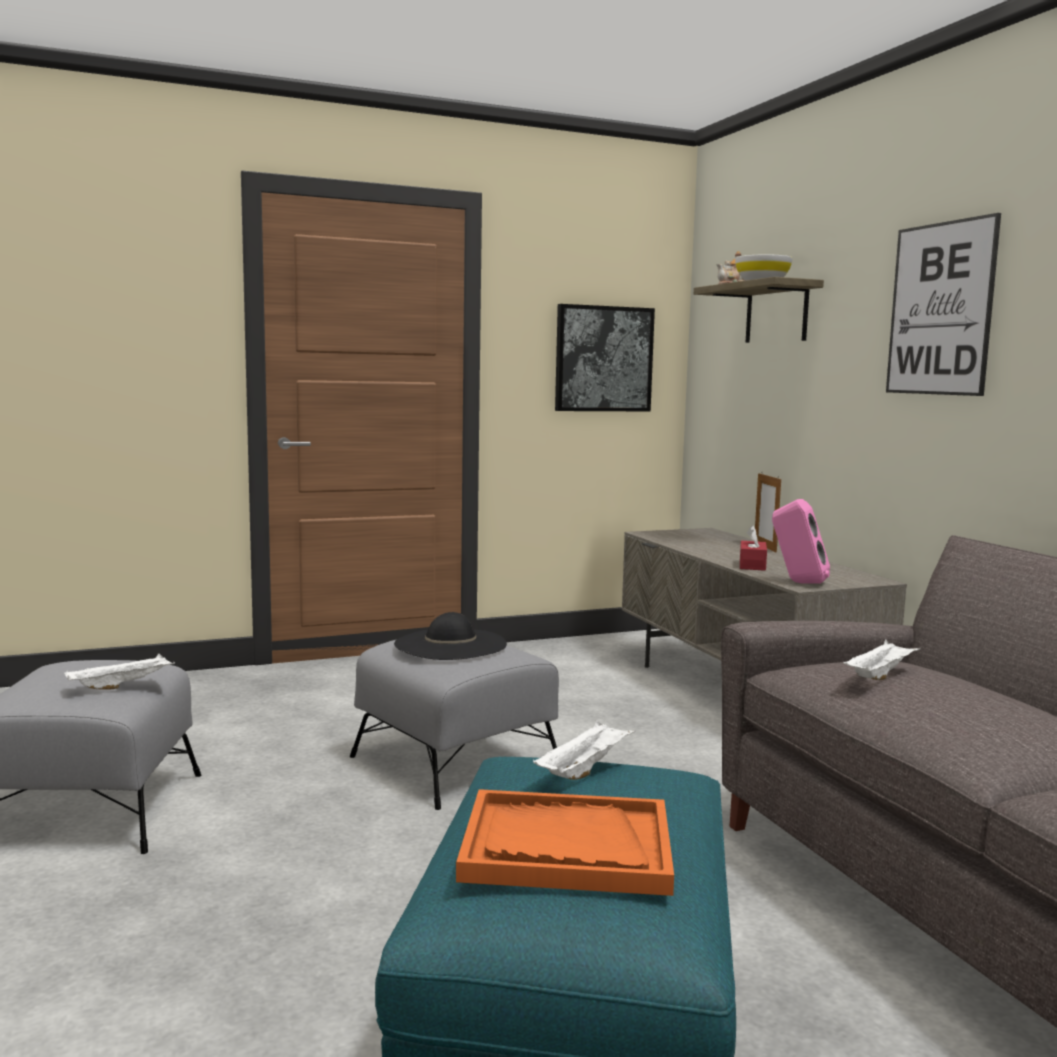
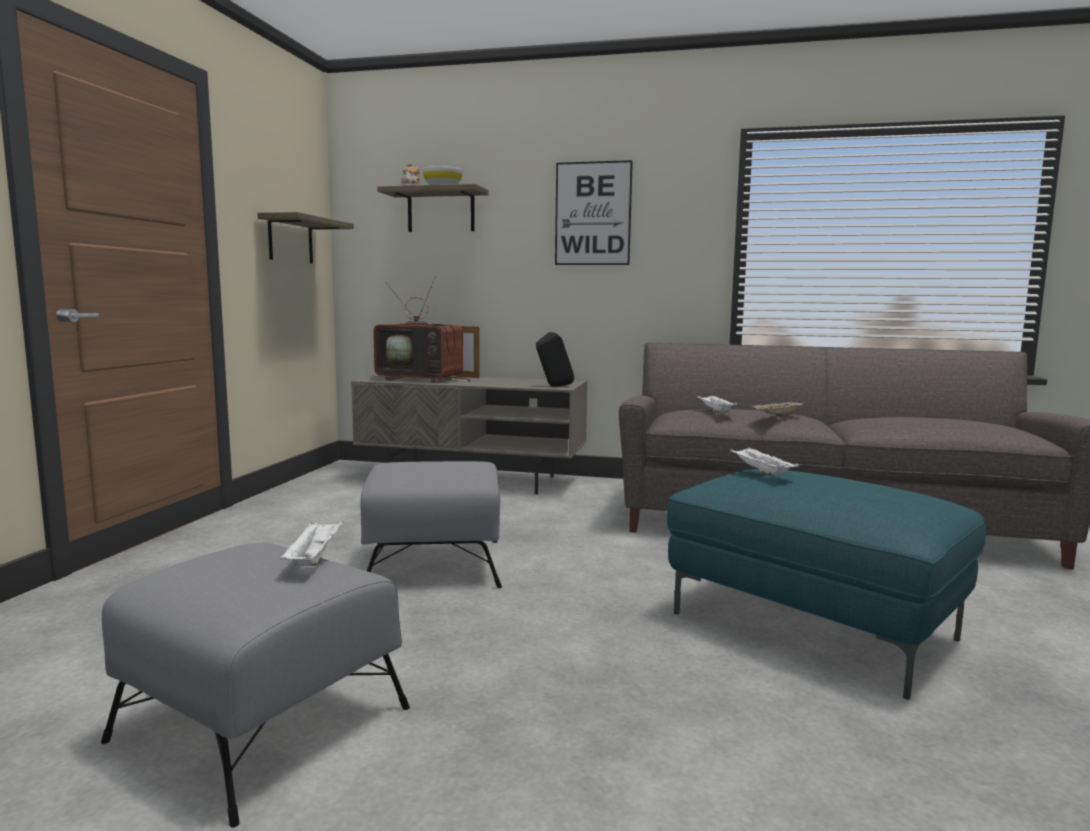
camera: 55 degrees left, 0 degrees up
black hat [394,612,507,660] -> none
orange tray [456,789,674,896] -> none
picture [555,304,655,411] -> shelf [257,212,354,263]
red tissue box [740,525,767,571] -> none
pink speaker [772,499,830,584] -> black speaker [536,332,574,387]
none -> television [373,277,471,383]
none -> beige tray [752,400,803,417]

